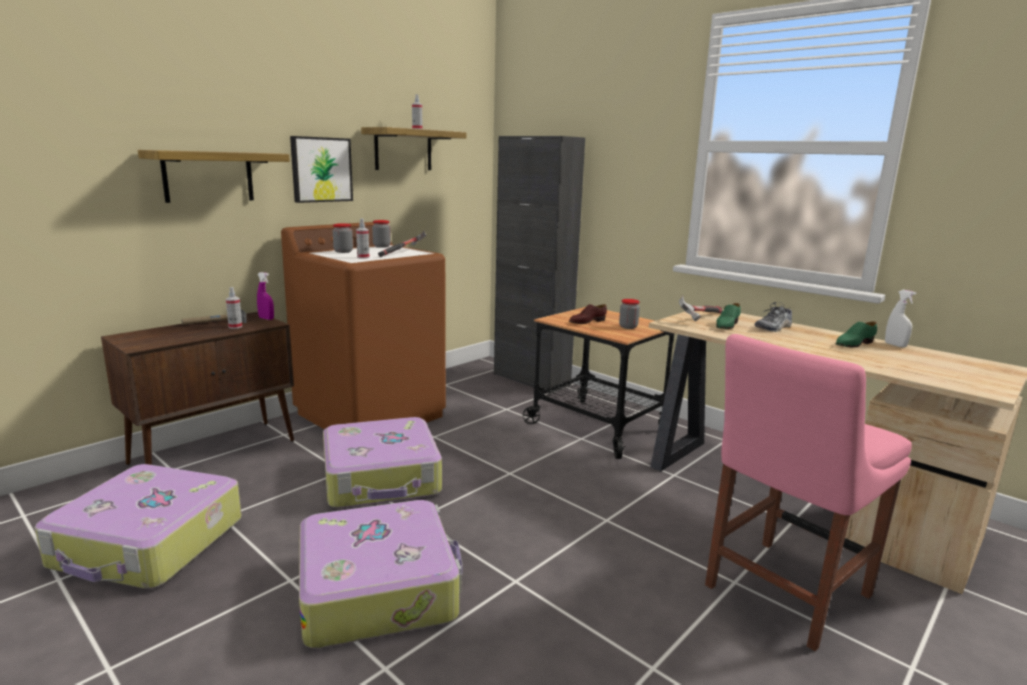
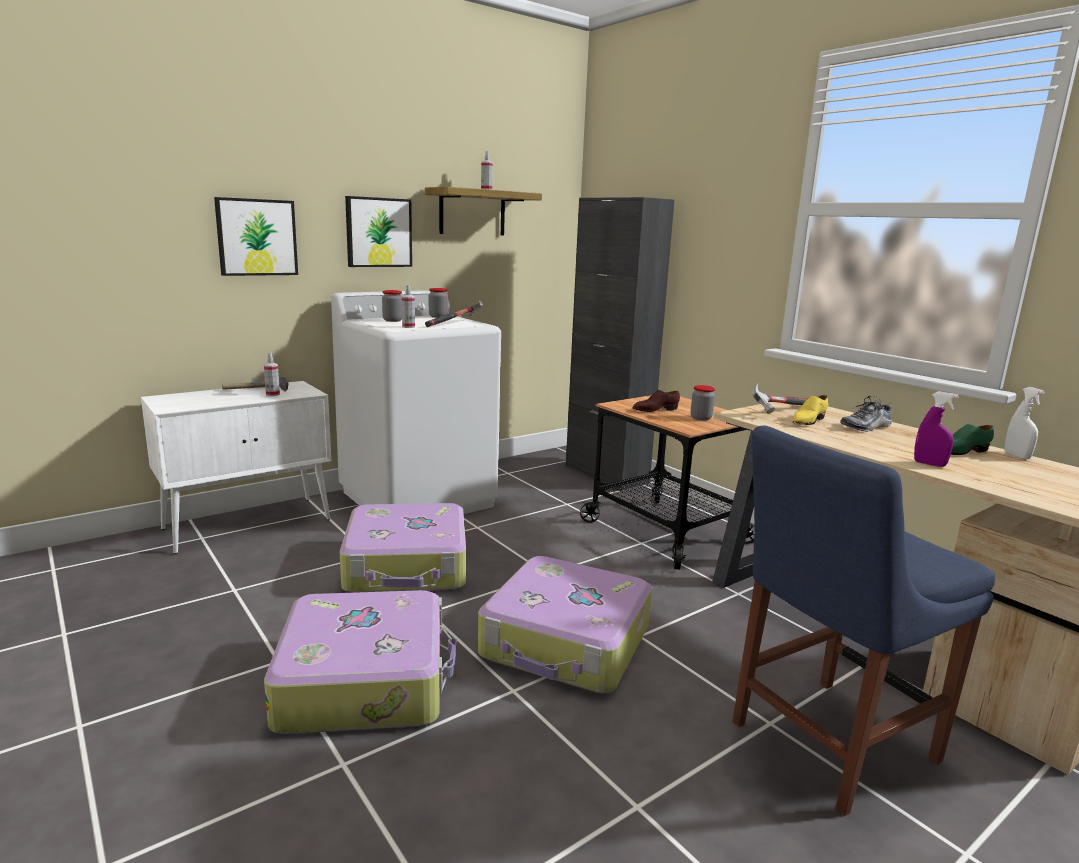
camera: 10 degrees right, 0 degrees up
suitcase [35,464,241,589] -> suitcase moved to [478,556,652,693]
brown cabinet [101,312,294,465] -> white cabinet [141,381,331,554]
shelf [138,150,290,203] -> picture [214,197,298,276]
purple spray bottle [257,272,274,320] -> purple spray bottle moved to [914,391,959,467]
brown washing machine [281,222,446,429] -> white washing machine [331,290,501,514]
pink chair [705,334,912,651] -> blue chair [732,426,995,816]
green shoe [716,303,741,329] -> yellow shoe [793,395,828,425]

